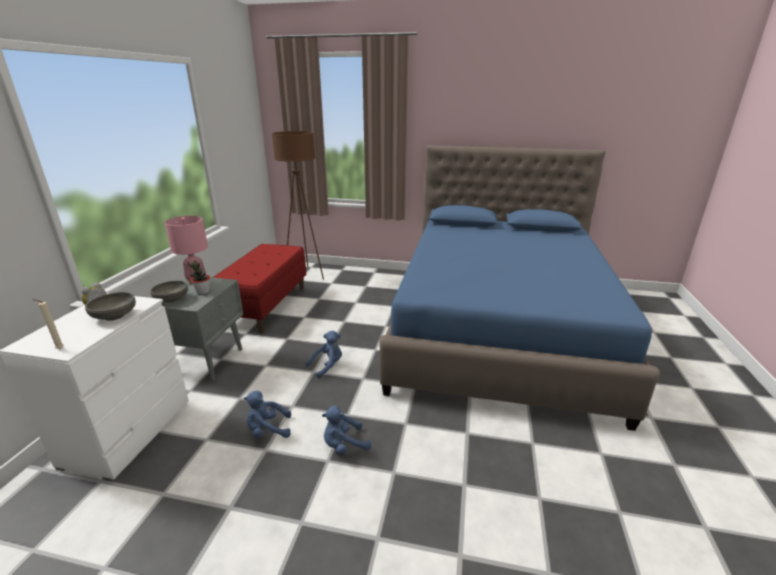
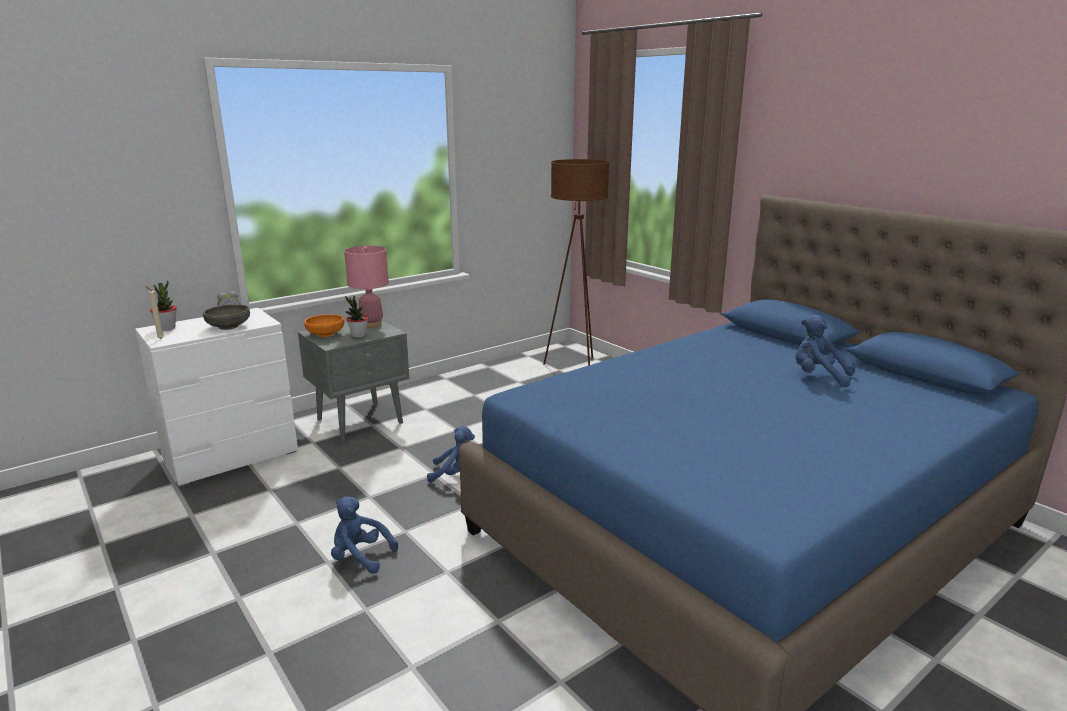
camera: 40 degrees right, 5 degrees down
grey bowl [150,280,188,303] -> orange bowl [304,314,344,337]
red bench [212,244,306,333] -> none
blue plush toy [244,391,291,438] -> blue plush toy moved to [796,315,855,387]
none -> potted plant [150,281,177,331]

